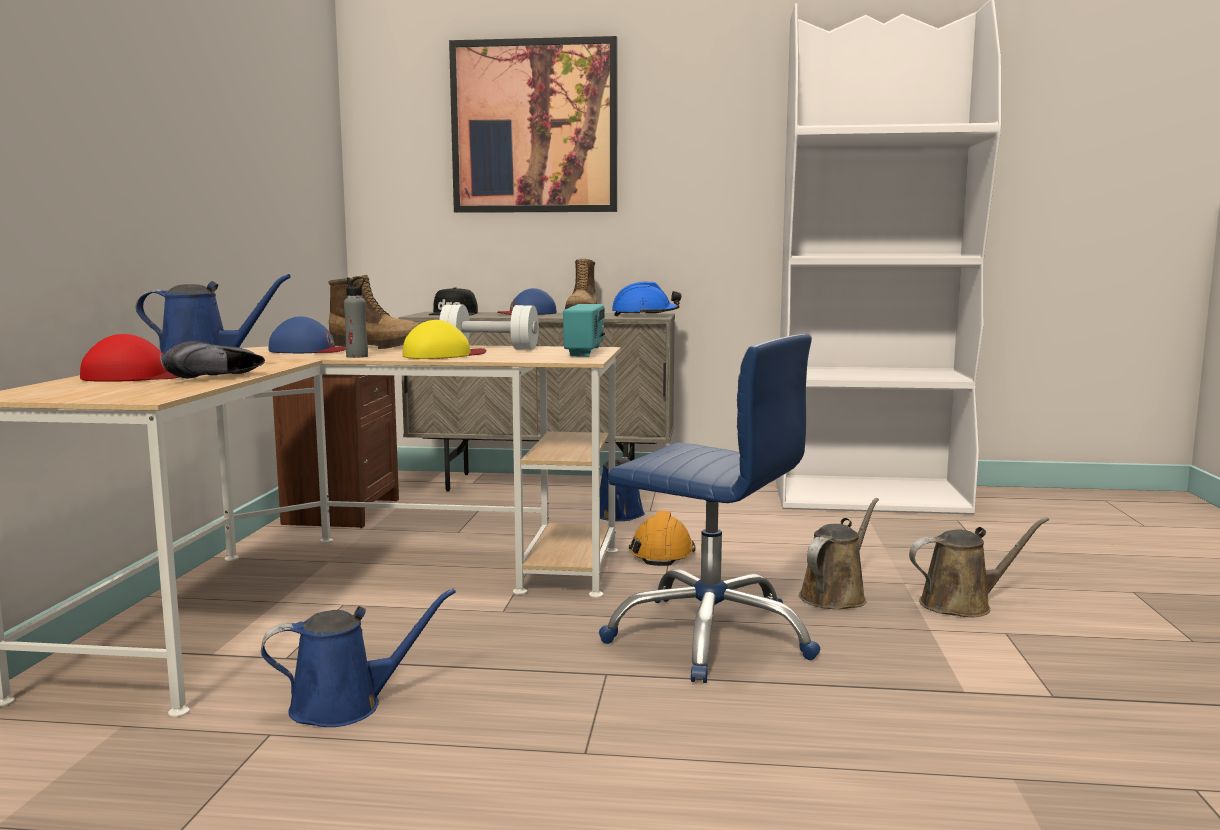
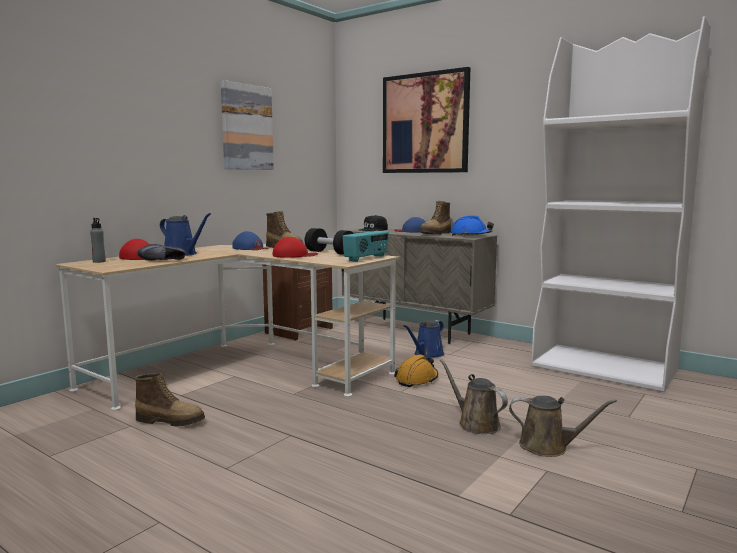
camera: 30 degrees right, 0 degrees up
blue watering can [261,588,456,727] -> boot [135,373,205,426]
grey bottle [344,277,368,358] -> grey bottle moved to [90,218,106,263]
yellow cap [402,320,487,359] -> red cap [272,237,318,258]
white dumbbell [439,305,539,349] -> black dumbbell [305,228,354,255]
blue office chair [599,334,821,683] -> none
brown watering can [799,498,879,610] -> brown watering can turned 105 degrees counterclockwise [440,359,508,434]
none -> picture [221,80,274,170]

